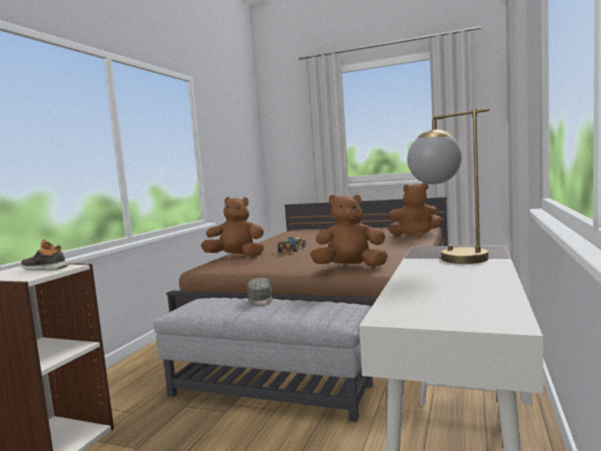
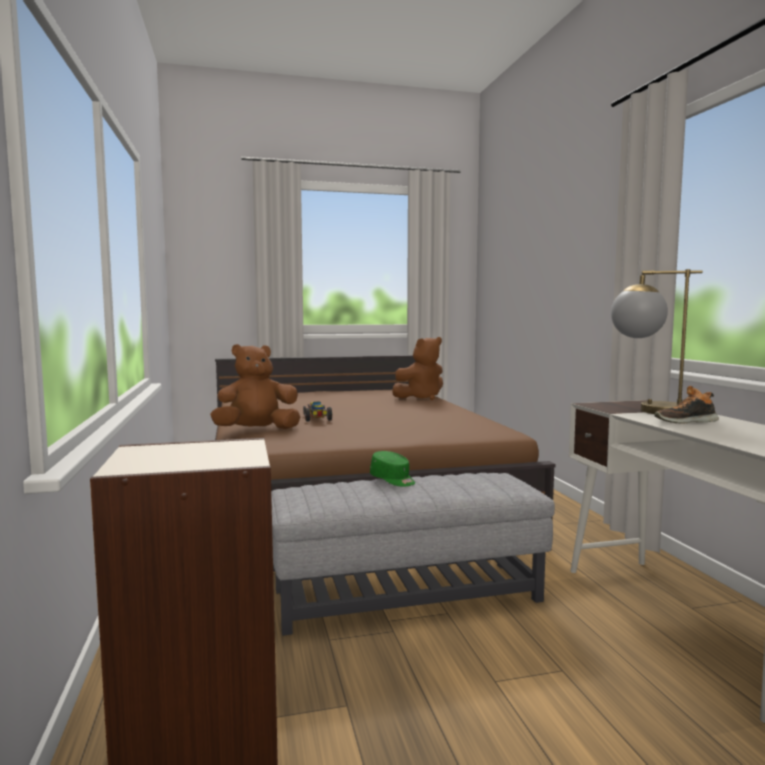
camera: 35 degrees left, 0 degrees up
shoe [21,240,68,270] -> shoe moved to [655,386,719,424]
grey cap [247,278,273,306] -> green cap [370,451,415,487]
brown plush toy [310,195,388,267] -> none

